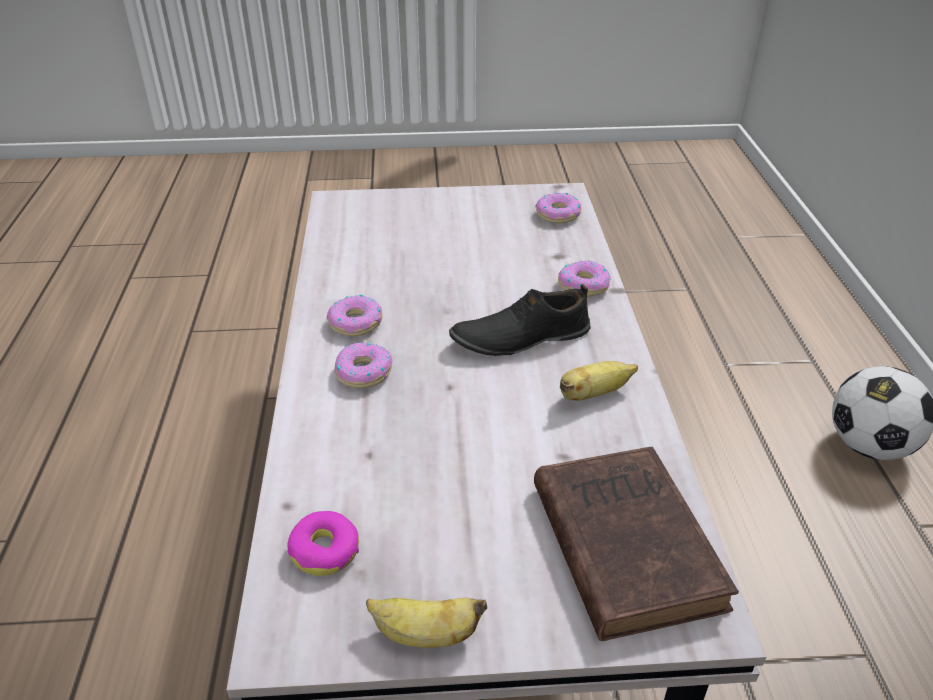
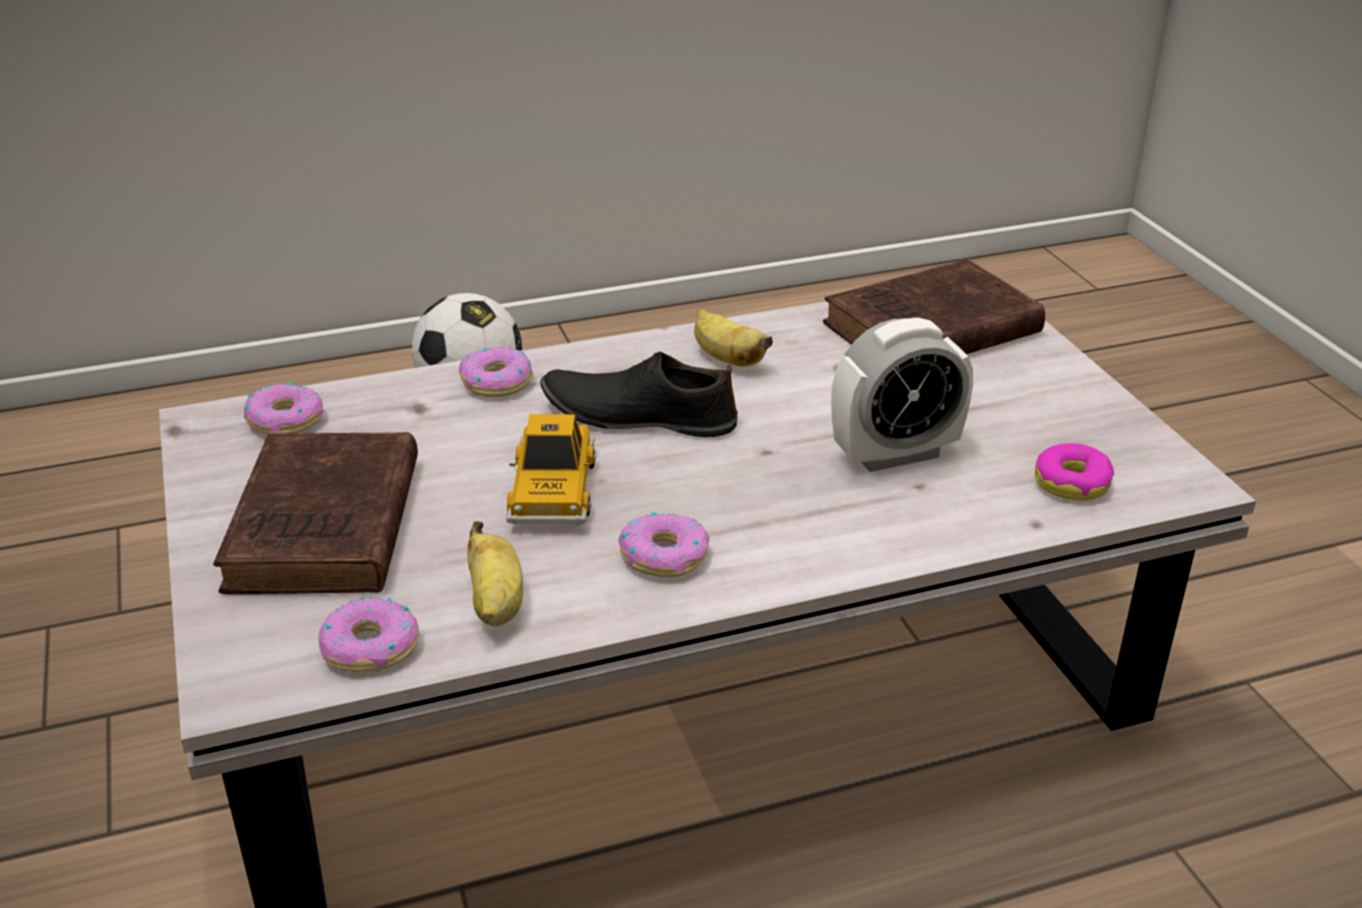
camera: 105 degrees left, 5 degrees down
donut [334,343,392,388] -> donut moved to [318,597,419,672]
banana [366,598,487,648] -> banana moved to [467,521,523,626]
black shoe [449,284,591,356] -> black shoe turned 135 degrees clockwise [540,352,738,437]
none -> brown book [213,432,418,594]
none -> toy car [506,414,596,524]
none -> alarm clock [831,317,973,472]

